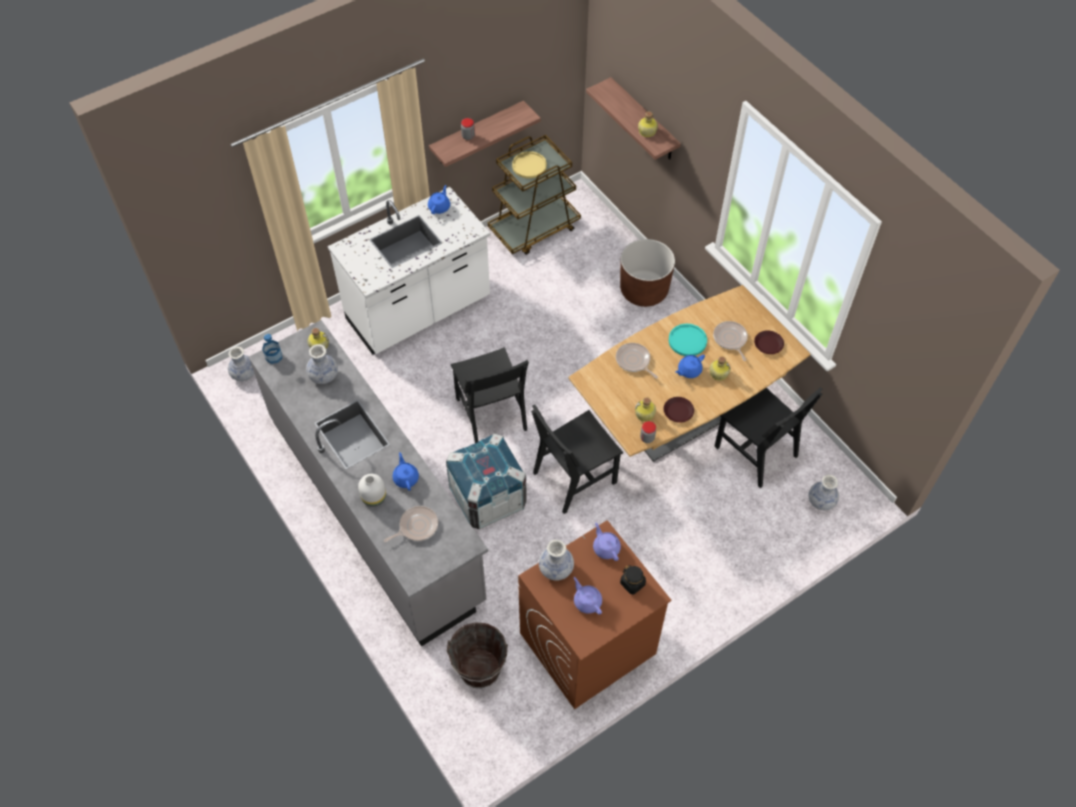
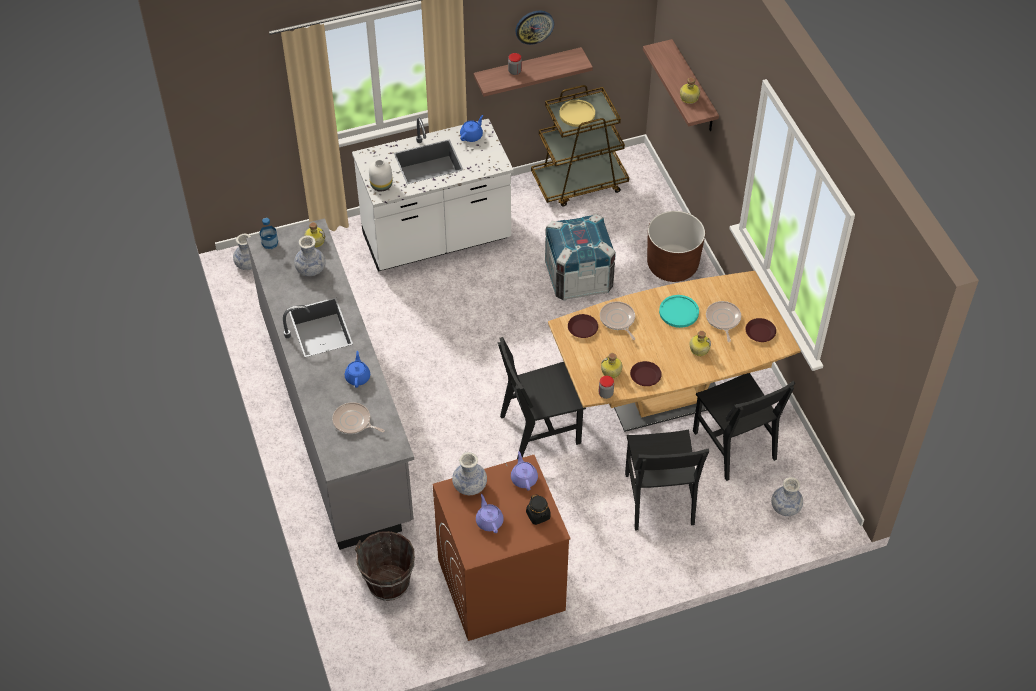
camera: 15 degrees right, 5 degrees down
white vase [358,474,386,507] -> white vase moved to [369,160,393,191]
frying pan [384,506,438,542] -> frying pan turned 135 degrees counterclockwise [332,402,385,434]
crate [446,434,527,530] -> crate moved to [545,214,616,300]
black chair [451,347,529,443] -> black chair moved to [625,429,709,531]
blue teapot [675,354,705,378] -> none
none -> wall clock [515,11,554,45]
none -> brown plate [568,314,598,338]

